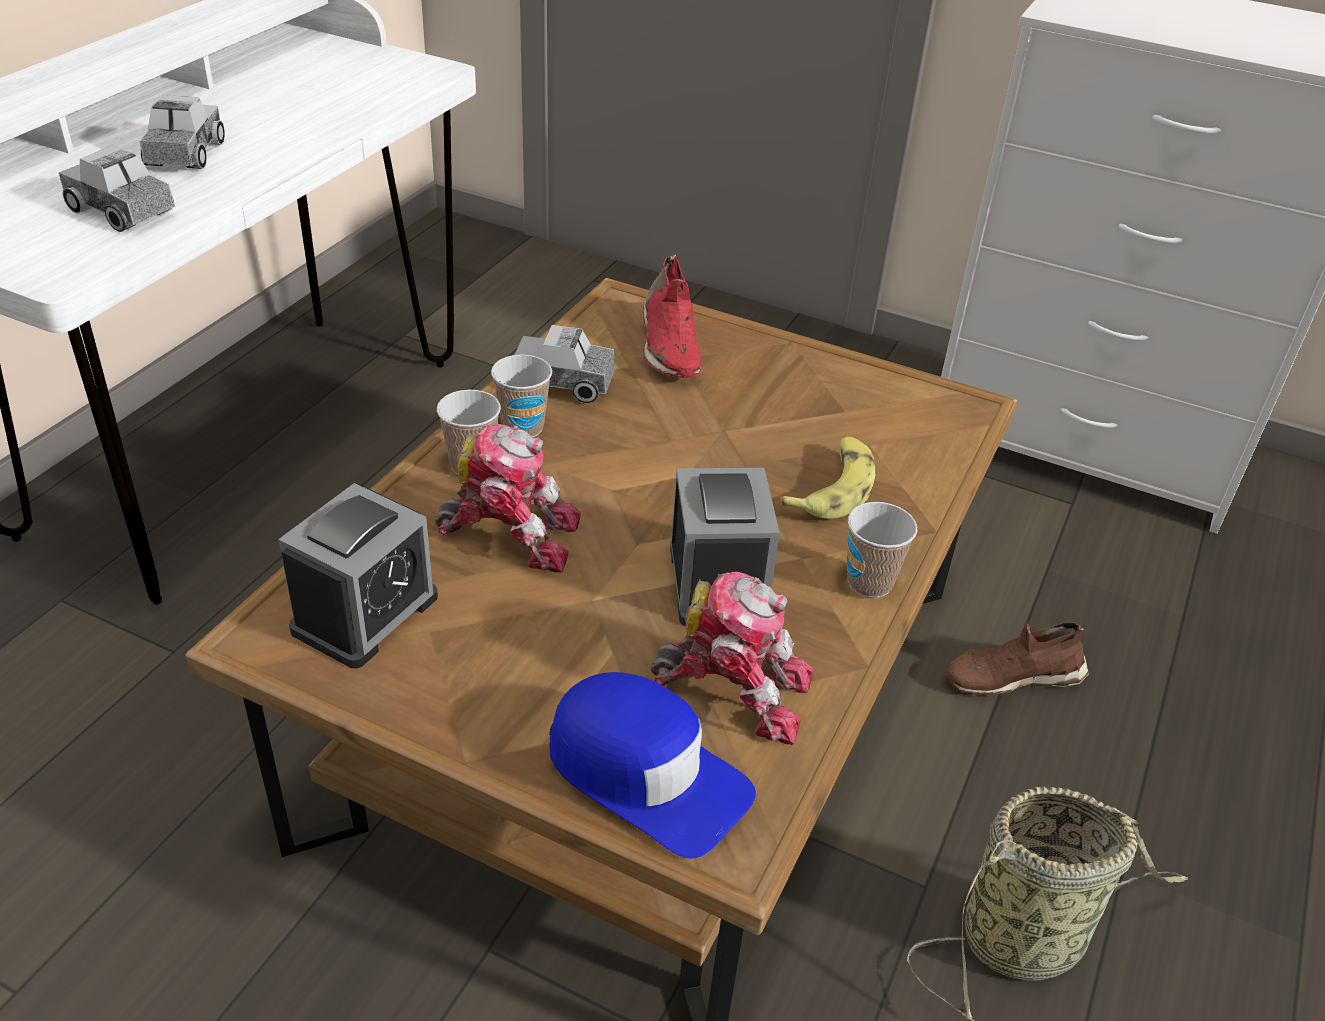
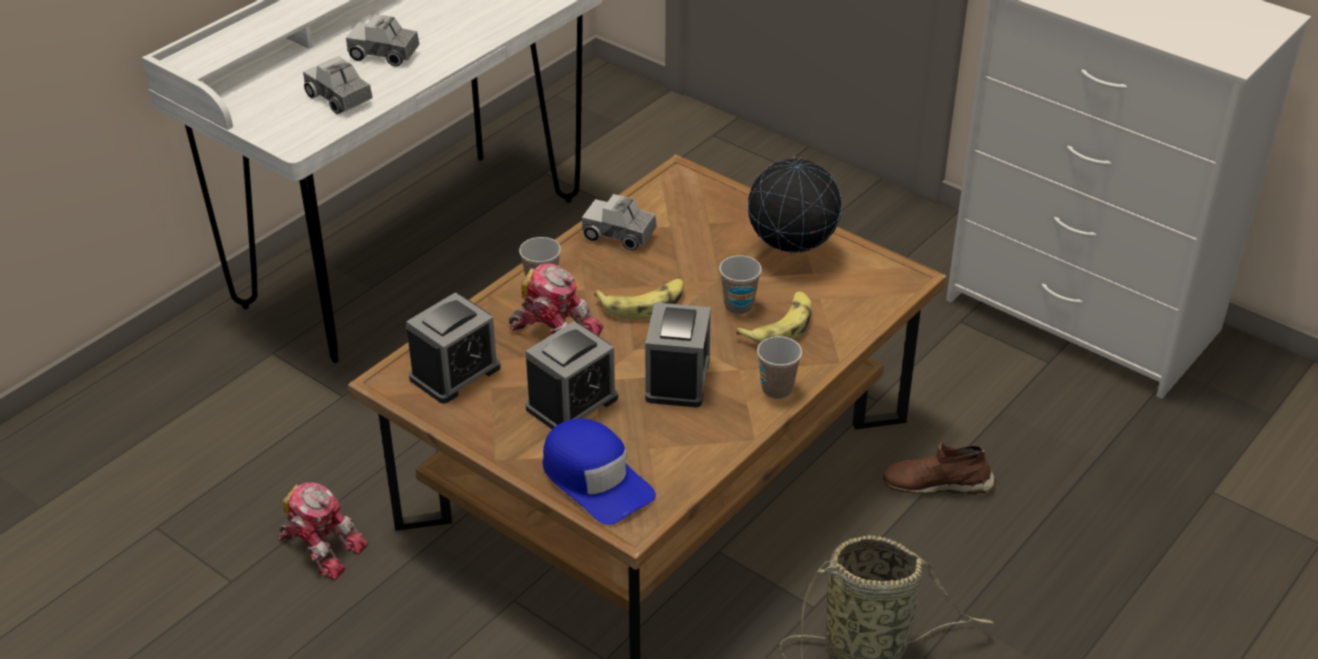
camera: 15 degrees right, 0 degrees up
toy truck [139,95,225,169] -> toy truck turned 90 degrees counterclockwise [346,14,420,66]
cup [491,354,552,438] -> cup moved to [719,255,762,315]
red shoe [643,255,701,378] -> none
toy robot [651,572,813,745] -> toy robot moved to [278,482,369,580]
none -> alarm clock [525,321,618,429]
none -> banana [594,279,684,319]
none -> globe [748,157,842,256]

